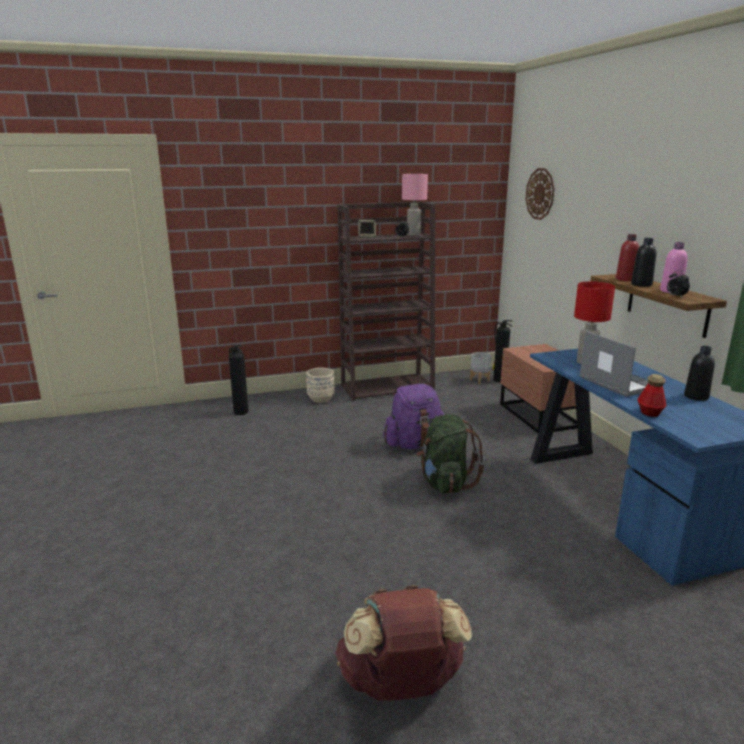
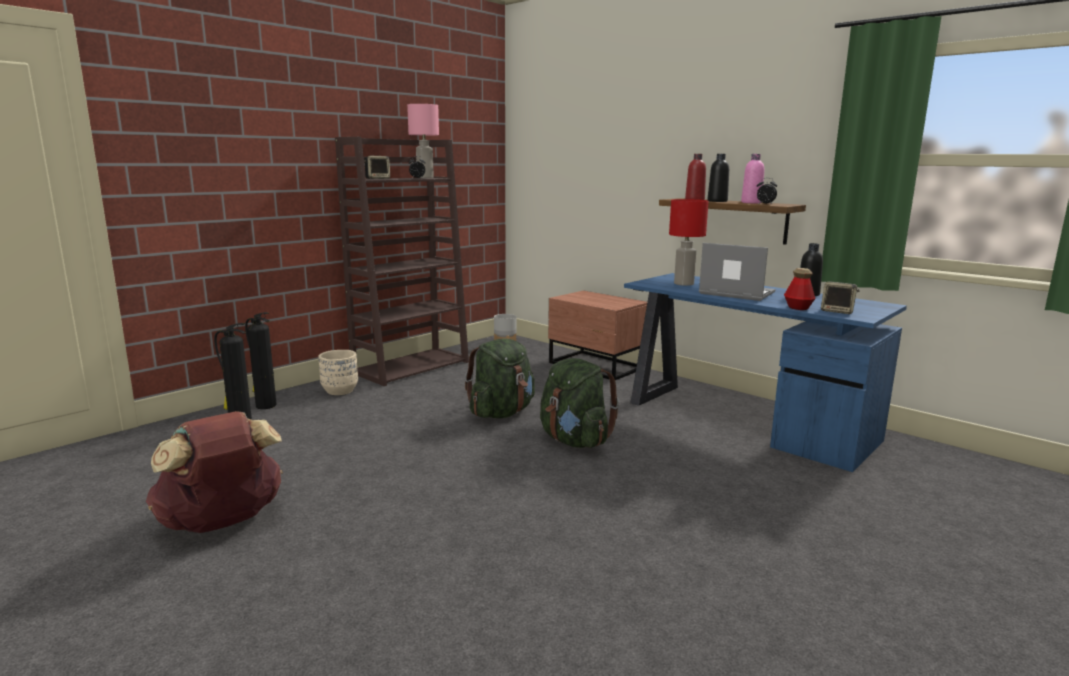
camera: 30 degrees left, 5 degrees down
brown backpack [335,585,472,701] -> brown backpack moved to [146,411,283,533]
purple backpack [383,384,444,449] -> green backpack [465,338,535,418]
fire extinguisher [492,320,513,382] -> fire extinguisher moved to [245,312,277,409]
wall clock [526,168,554,220] -> none
none -> speaker [821,281,860,314]

